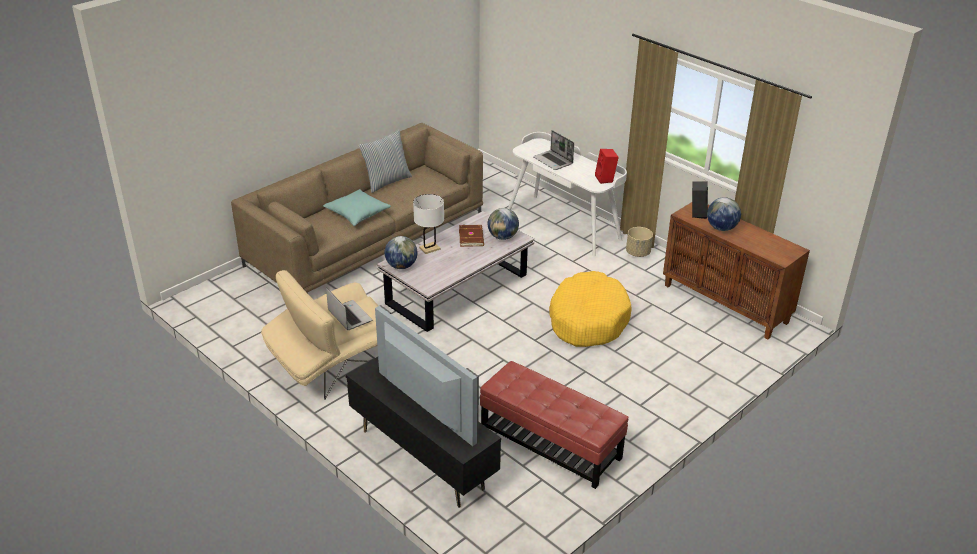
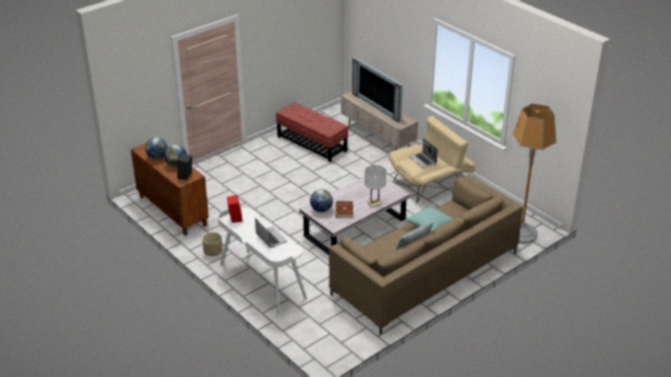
camera: 175 degrees left, 0 degrees up
black tv stand [345,357,501,508] -> beige tv stand [341,91,419,150]
globe [385,236,418,269] -> globe moved to [145,137,168,160]
yellow dog bed [549,271,632,347] -> none
none -> floor lamp [513,103,556,244]

